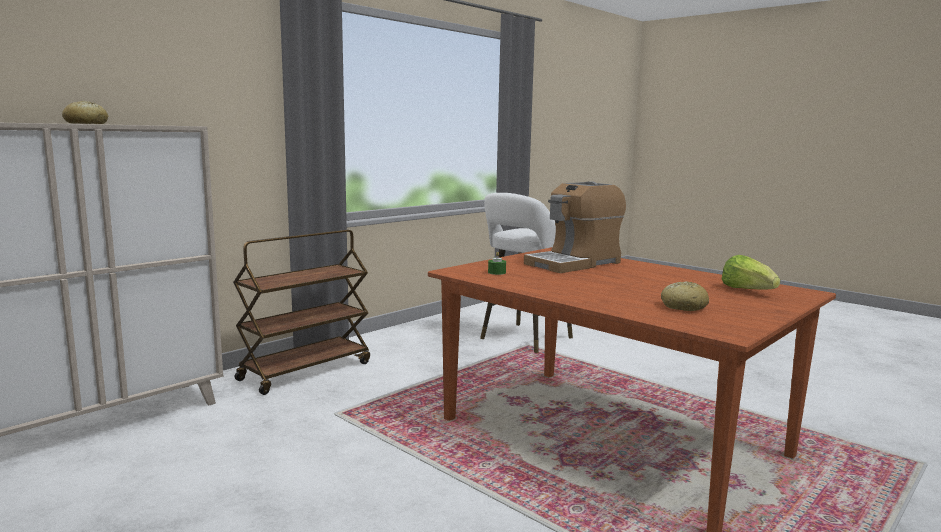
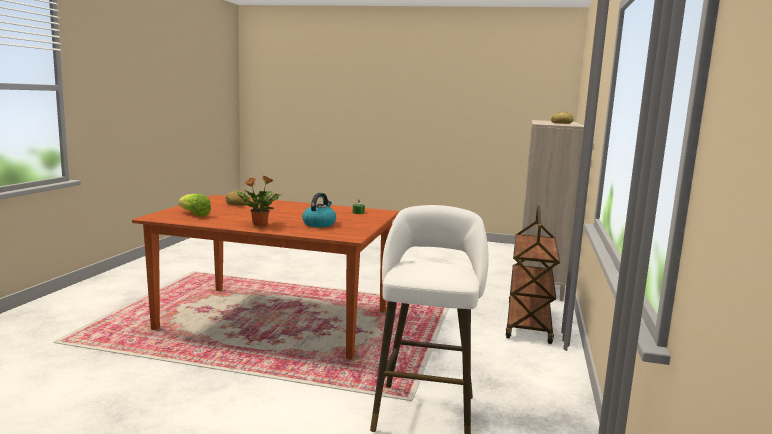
camera: 150 degrees right, 0 degrees up
coffee machine [524,181,626,273] -> kettle [302,193,336,227]
none -> potted plant [236,175,282,226]

